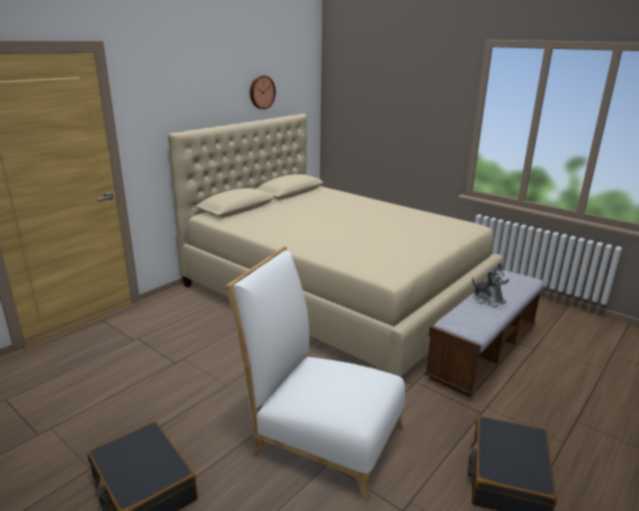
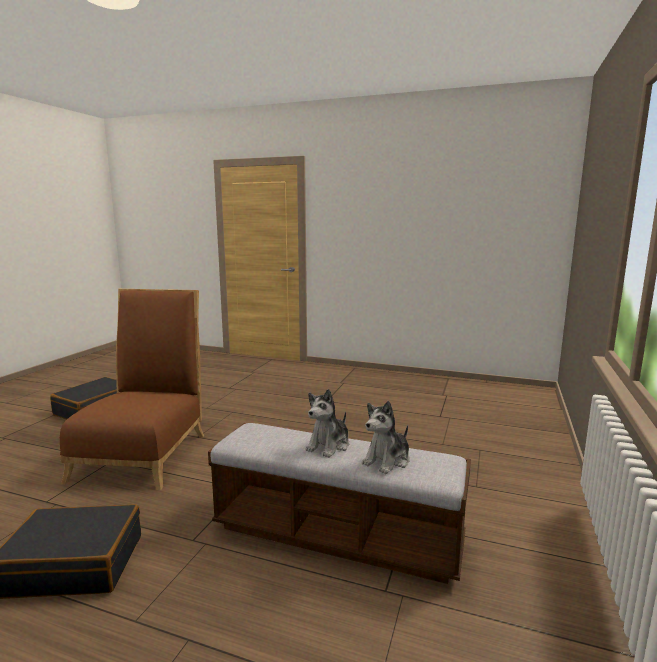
camera: 70 degrees right, 10 degrees down
beige bed [168,114,503,377] -> none
white chair [226,247,405,502] -> brown chair [60,289,204,490]
wall clock [250,75,276,109] -> none
none -> plush toy [362,401,410,474]

